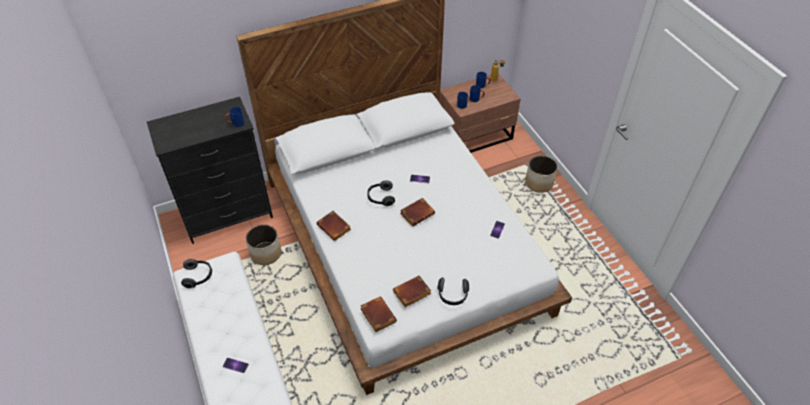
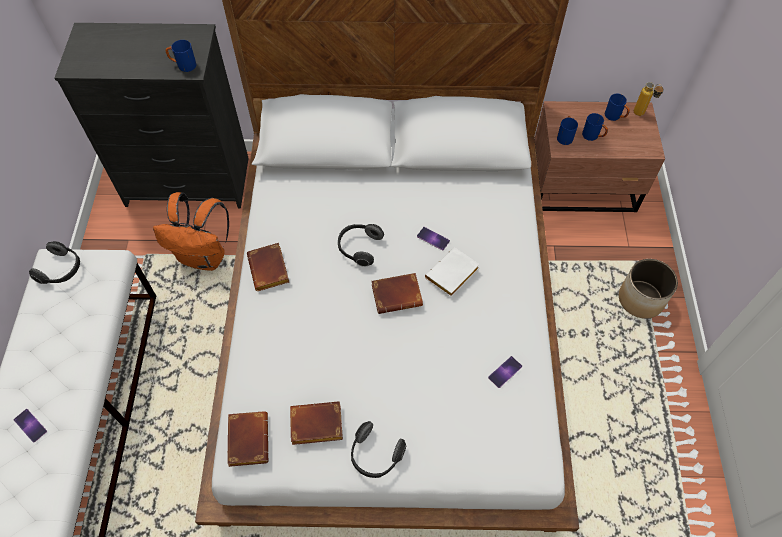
camera: 25 degrees right, 10 degrees up
planter [246,224,281,265] -> orange backpack [153,192,229,271]
none -> white book [425,247,480,297]

